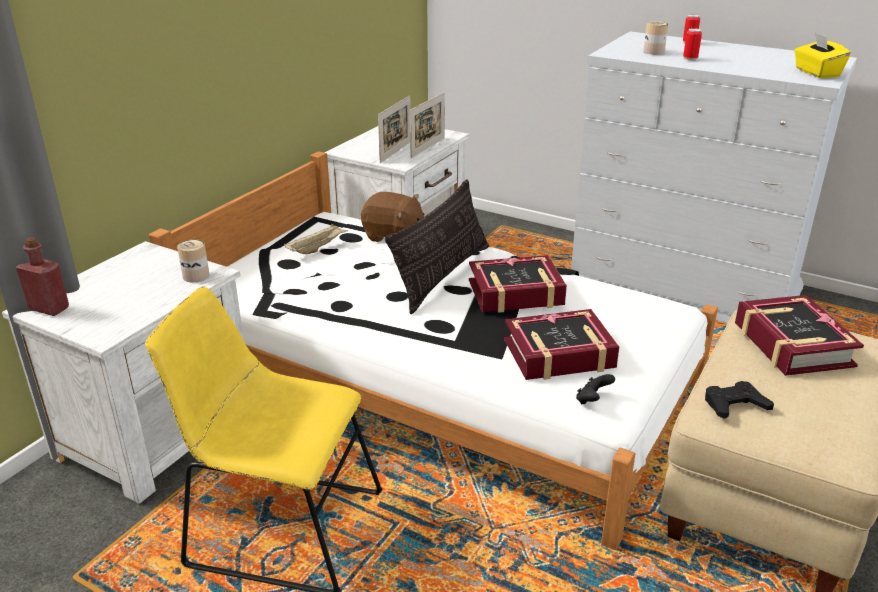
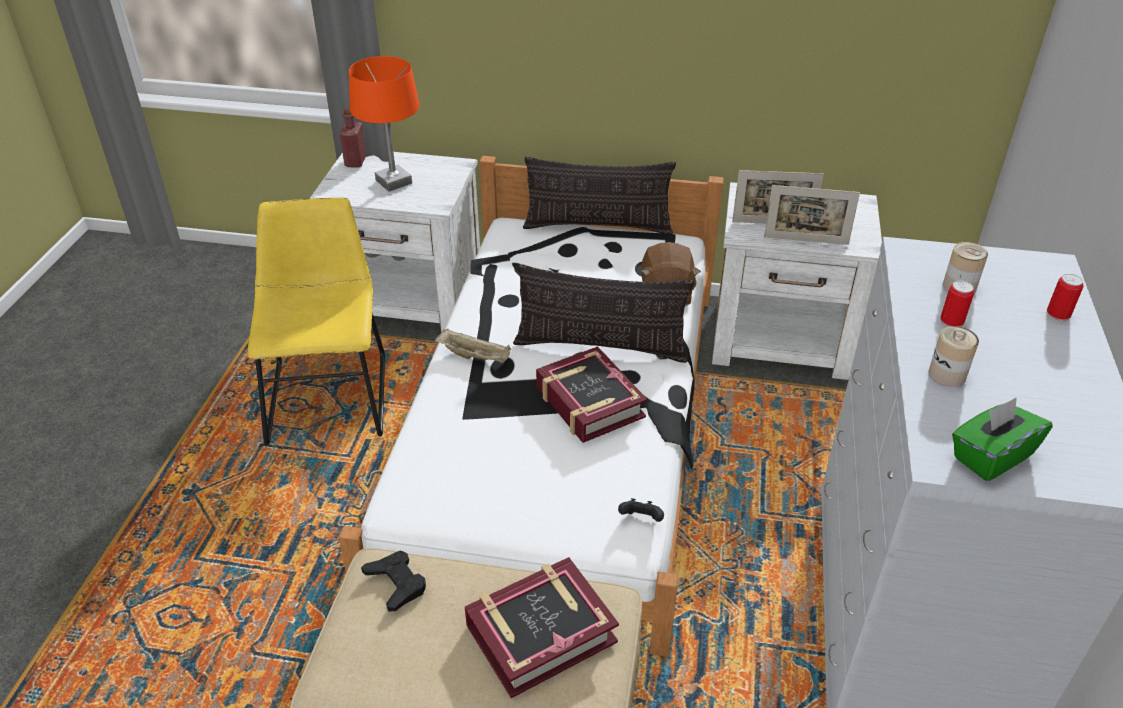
camera: 70 degrees right, 10 degrees up
can [177,239,210,283] -> can moved to [929,326,979,387]
beige tray [284,224,348,254] -> beige tray moved to [435,329,511,363]
book [504,309,619,380] -> none
black game controller [576,374,615,405] -> black game controller moved to [618,498,664,522]
yellow tissue box [794,32,851,78] -> green tissue box [952,397,1053,481]
none -> orange table lamp [349,56,419,191]
none -> pillow [523,157,676,235]

